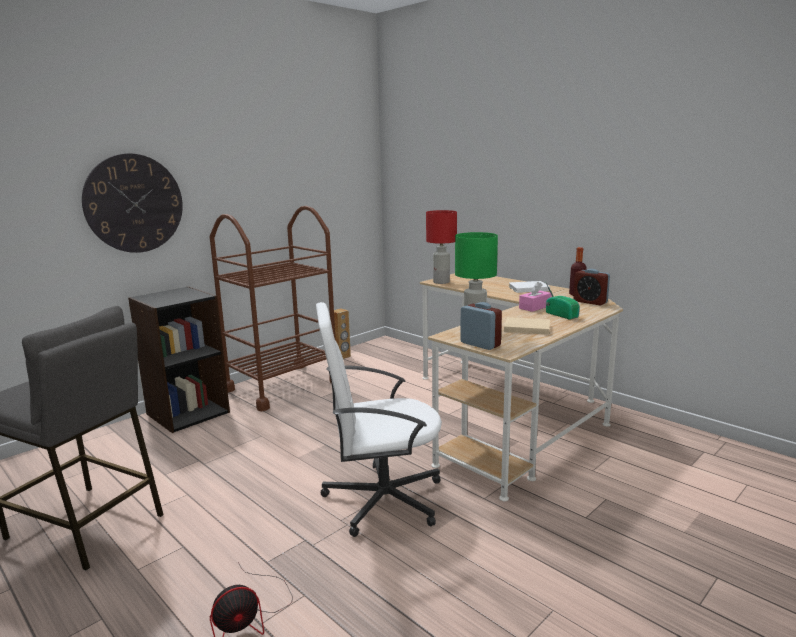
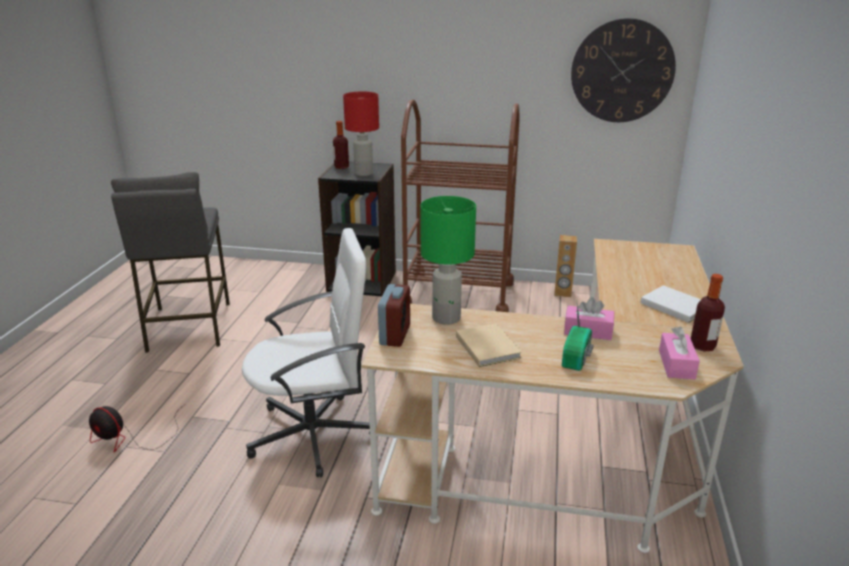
camera: 55 degrees right, 10 degrees up
wall clock [82,153,183,253] -> wall clock moved to [571,18,676,122]
white office chair [316,302,442,537] -> white office chair turned 120 degrees clockwise [242,228,370,477]
red table lamp [426,210,457,284] -> red table lamp moved to [343,92,379,176]
alarm clock [573,269,610,305] -> pink tissue box [659,327,700,379]
none -> bottle [333,121,349,169]

